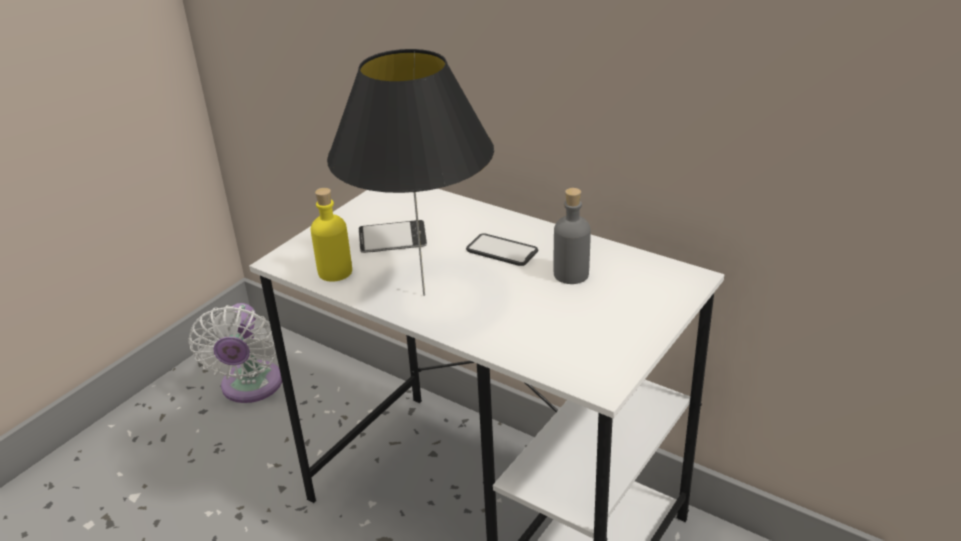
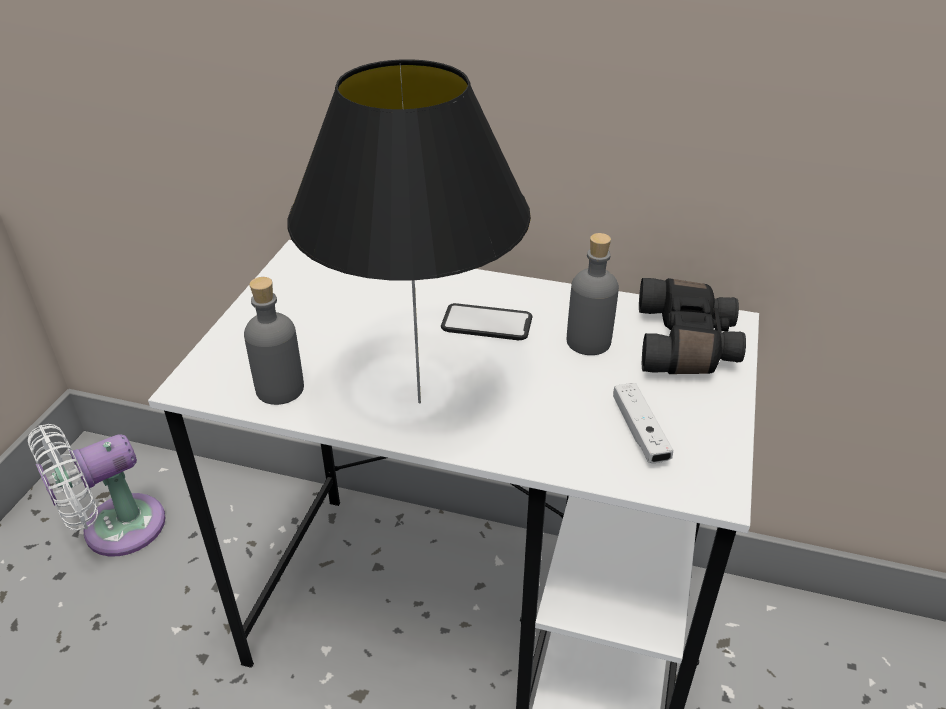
camera: 20 degrees left, 5 degrees up
white fan [188,303,282,403] -> white fan turned 75 degrees clockwise [28,424,166,556]
yellow bottle [311,188,352,282] -> grey bottle [244,277,304,405]
phone [359,220,427,253] -> none
none -> white game controller [613,383,673,463]
none -> black binoculars [639,278,746,374]

